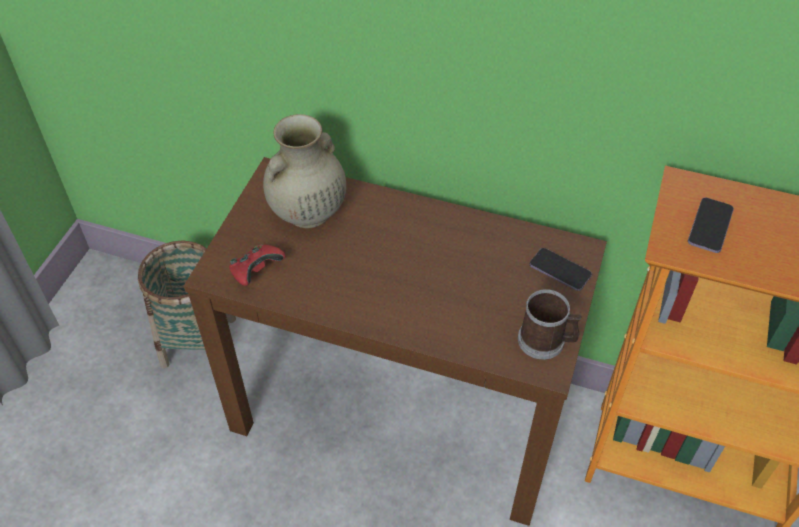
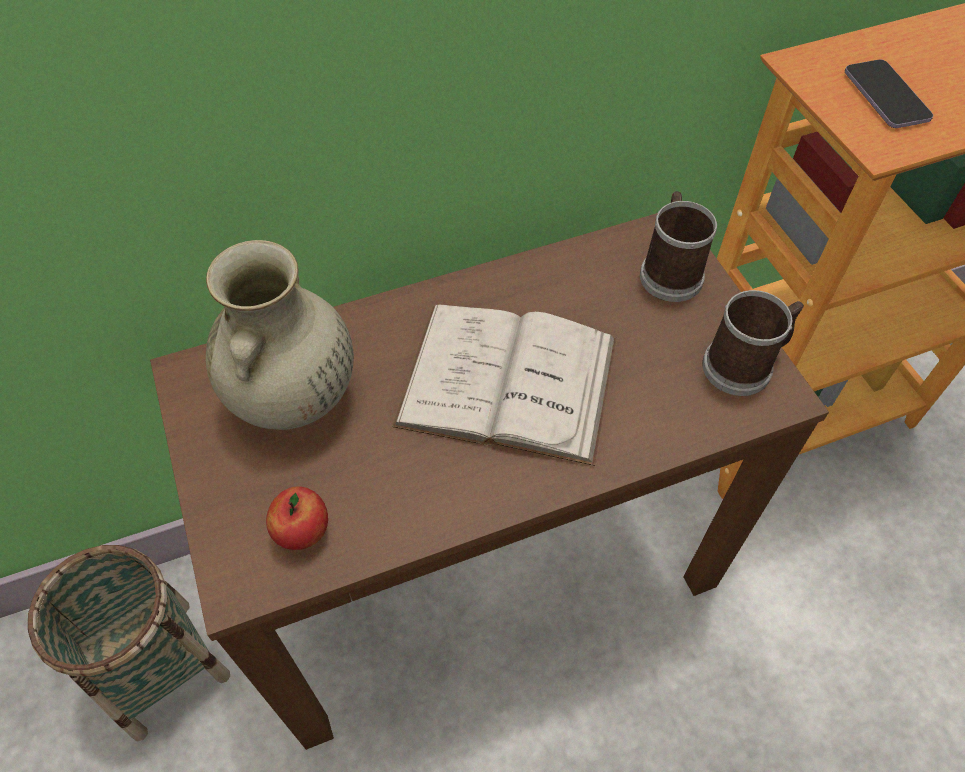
camera: 40 degrees left, 5 degrees up
red game controller [229,244,286,286] -> apple [266,486,328,550]
phone [530,248,592,291] -> mug [640,191,717,302]
none -> white book [392,304,617,466]

